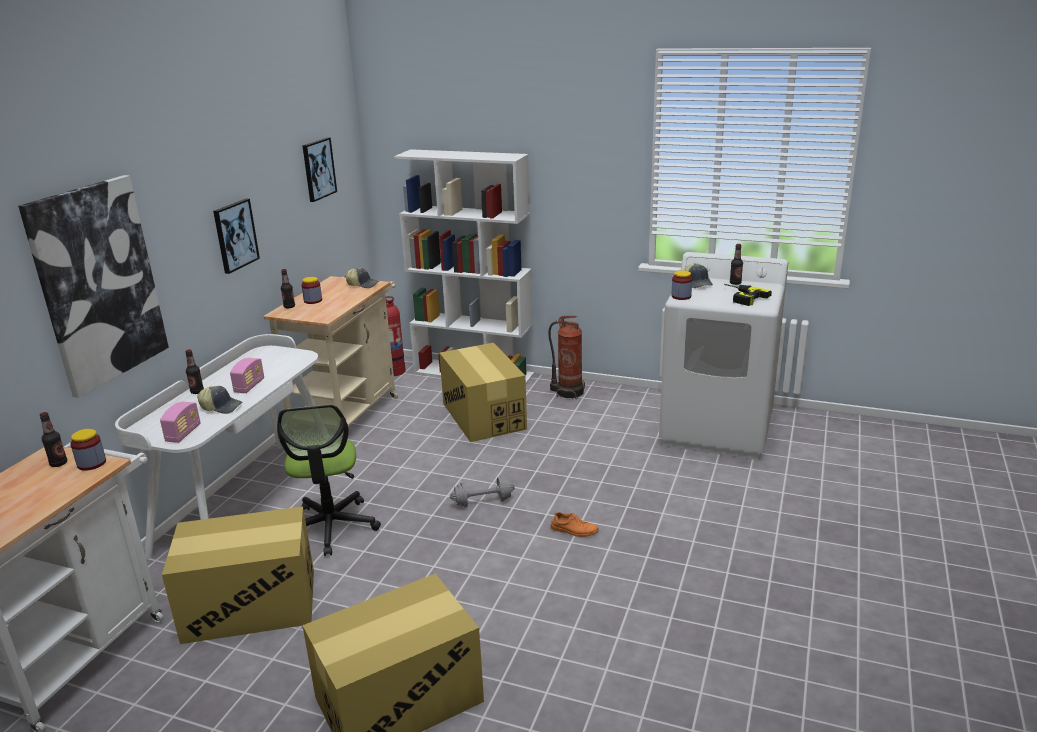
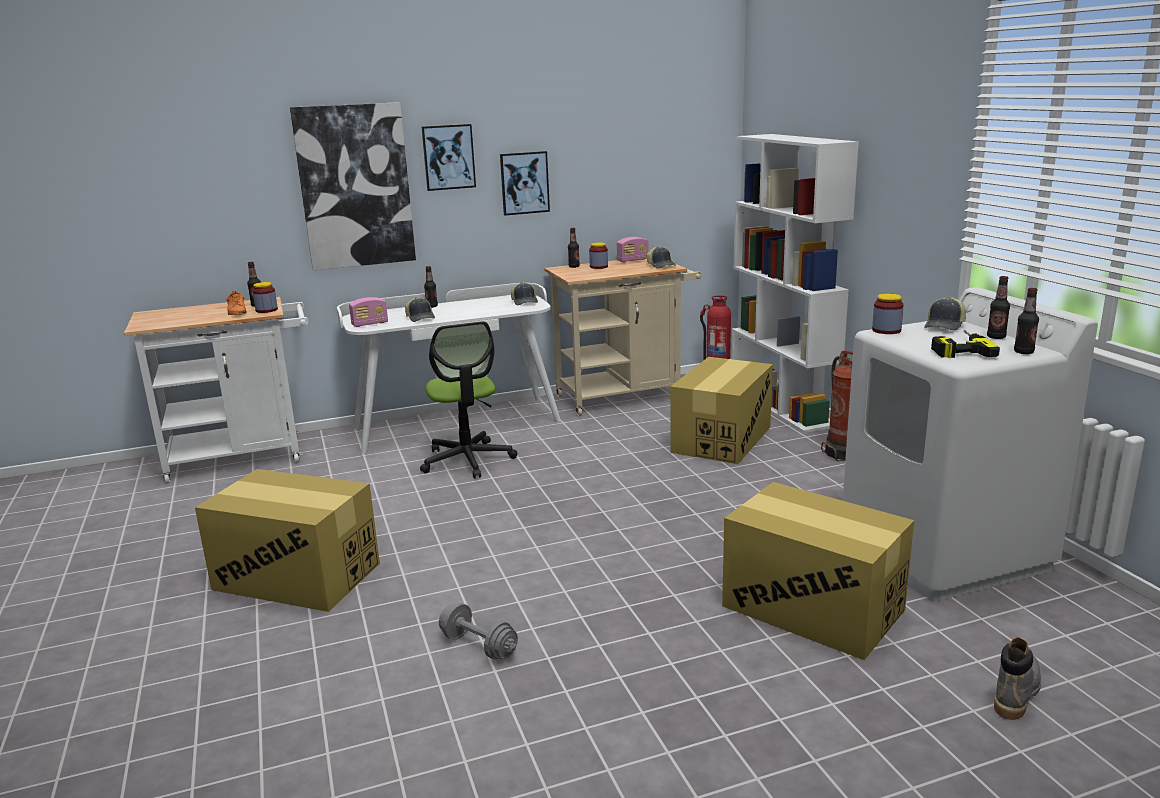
camera: 50 degrees right, 5 degrees down
cardboard box [162,506,314,644] -> cardboard box moved to [722,482,914,660]
radio [230,358,264,393] -> radio moved to [617,237,649,262]
office chair [277,405,381,556] -> office chair turned 60 degrees counterclockwise [420,321,517,478]
picture [302,137,337,202] -> picture moved to [422,124,476,191]
grey dumbbell [450,477,515,507] -> grey dumbbell moved to [439,603,518,659]
orange shoe [551,512,599,537] -> orange shoe moved to [226,291,247,315]
none -> cap [511,282,538,305]
none -> grey boot [994,637,1041,720]
none -> bottle [1014,288,1039,354]

